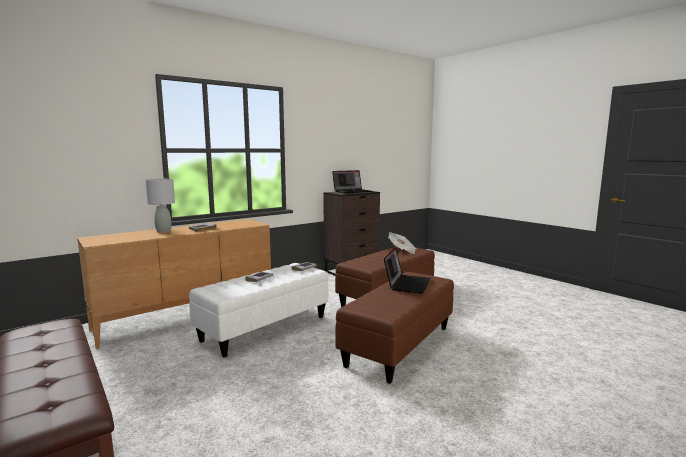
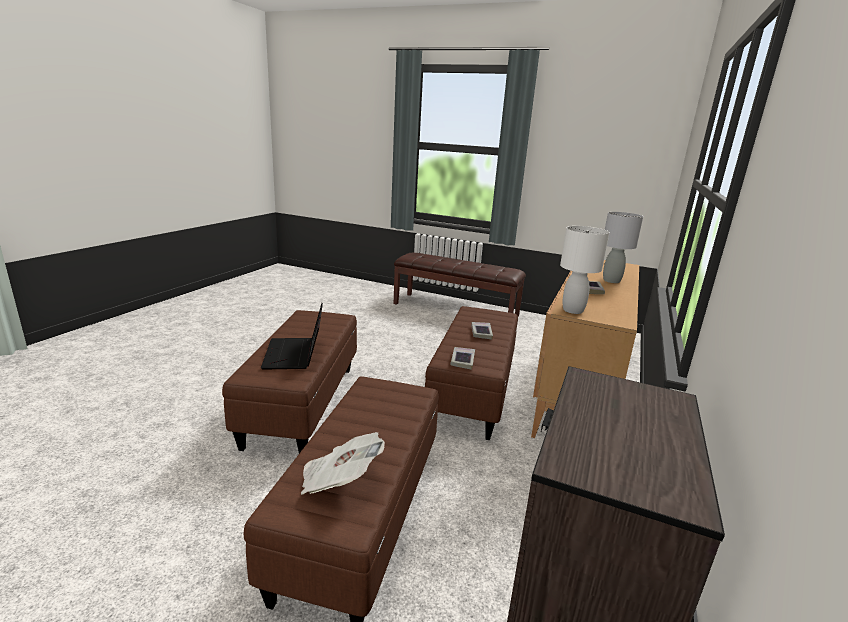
camera: 150 degrees right, 10 degrees up
white ottoman [189,263,329,357] -> brown ottoman [425,306,518,440]
laptop [332,170,371,193] -> none
none -> white table lamp [560,226,610,314]

